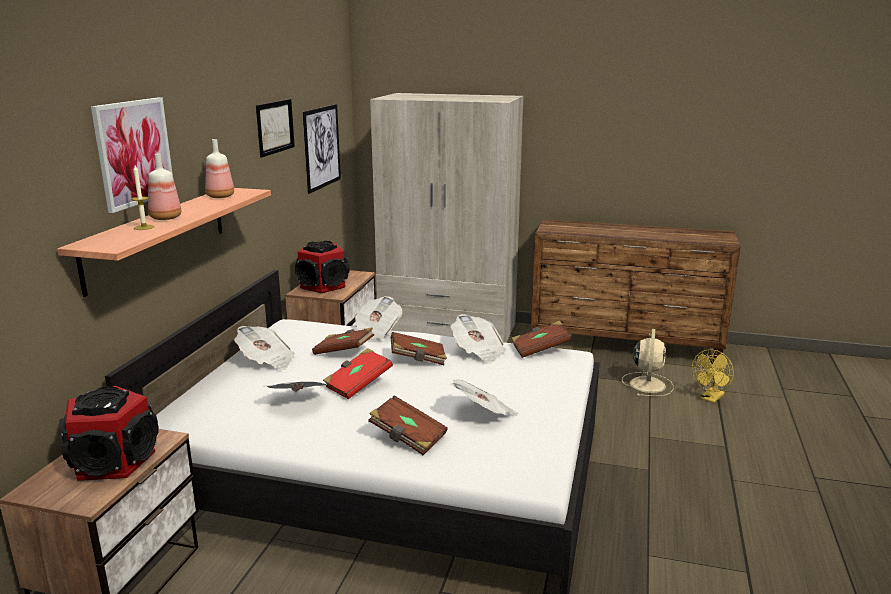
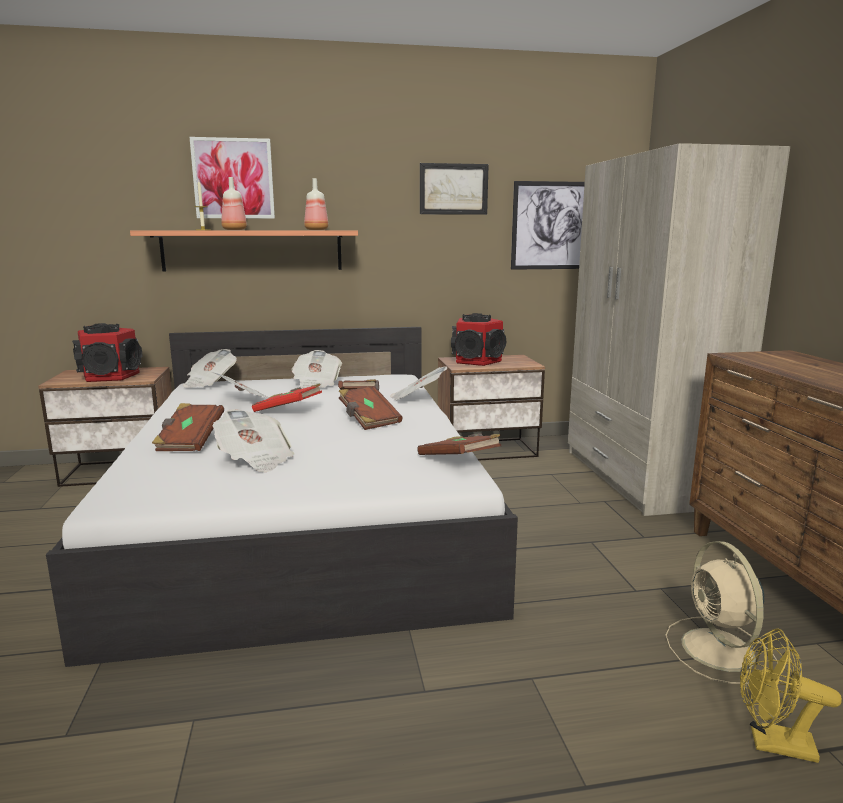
camera: 65 degrees right, 5 degrees down
newspaper [451,314,506,363] -> newspaper moved to [183,349,237,388]
beige fan [622,329,674,396] -> beige fan turned 90 degrees clockwise [666,541,778,684]

